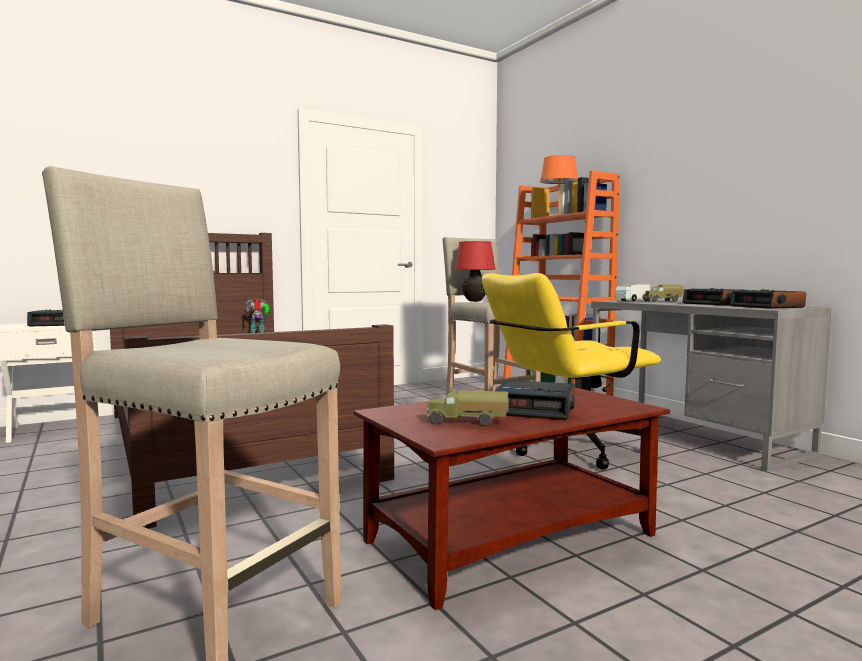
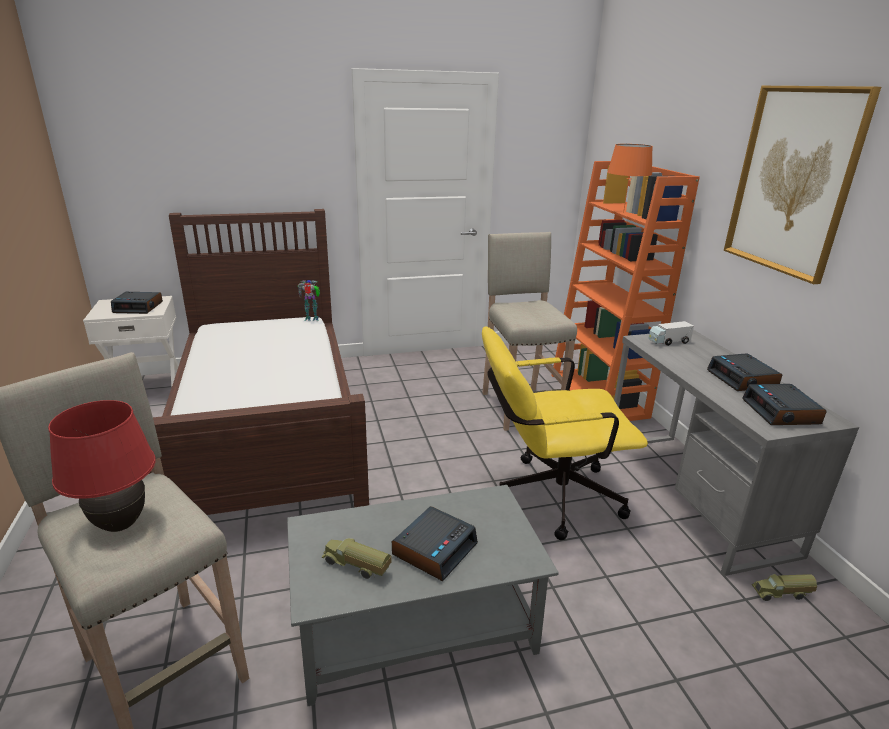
camera: 15 degrees right, 20 degrees up
brown coffee table [354,387,670,610] -> grey coffee table [287,485,559,706]
red table lamp [454,241,496,302] -> red table lamp moved to [48,400,156,532]
alarm clock [495,380,575,420] -> alarm clock turned 90 degrees counterclockwise [392,506,478,581]
toy truck [642,285,685,302] -> toy truck moved to [752,574,817,601]
none -> picture [724,86,881,284]

